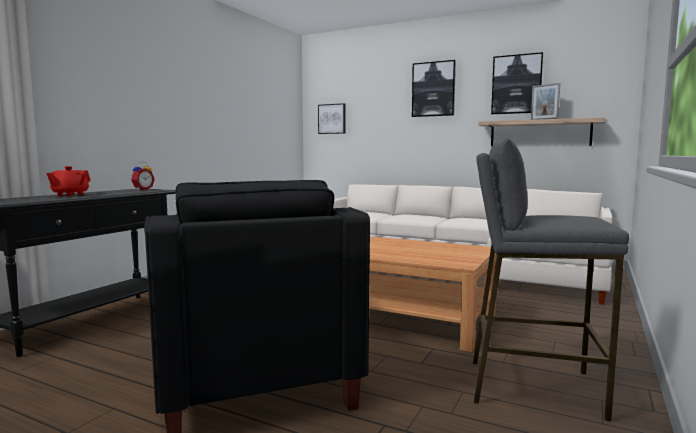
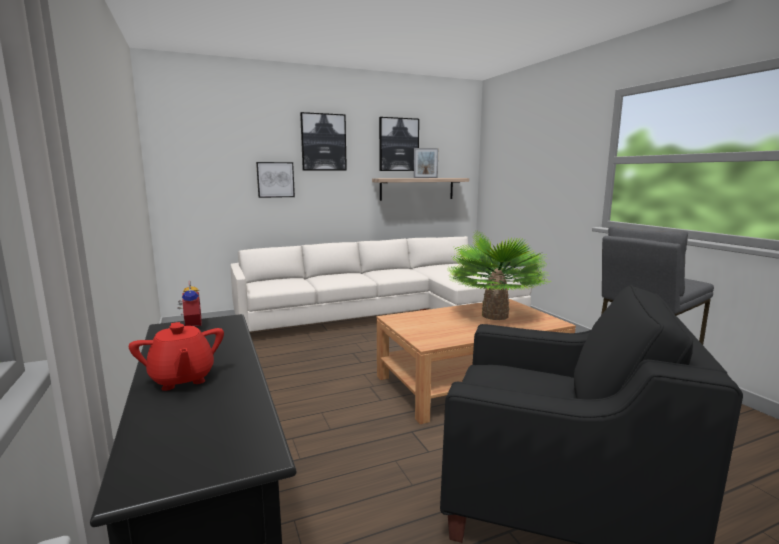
camera: 50 degrees left, 5 degrees up
picture [318,103,345,134] -> picture moved to [256,162,295,198]
none -> potted plant [447,231,550,320]

